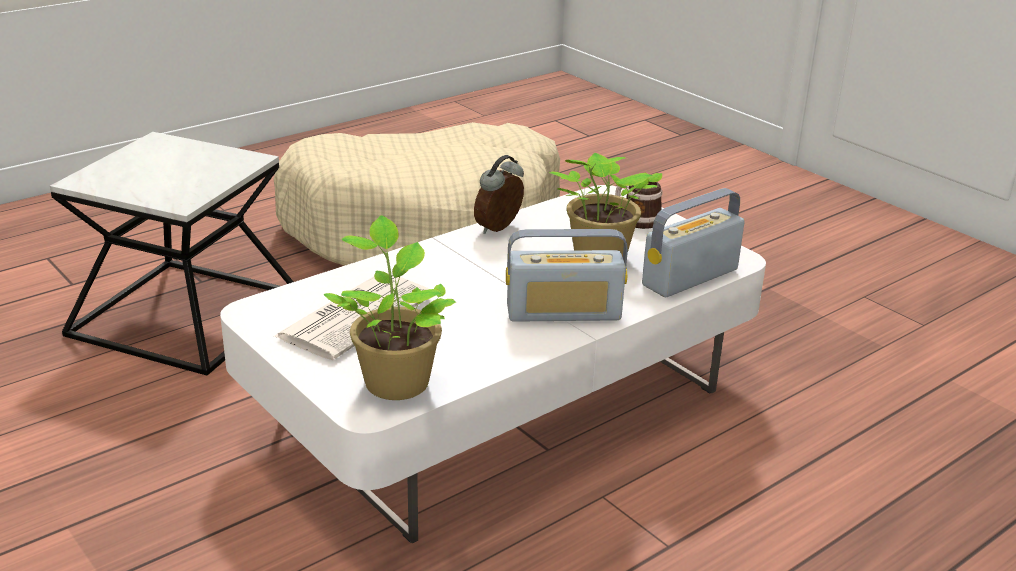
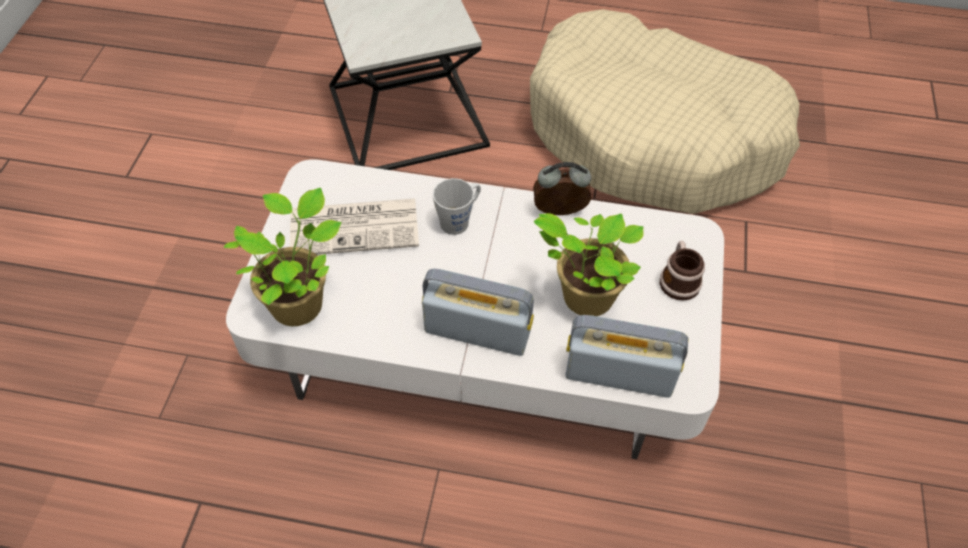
camera: 50 degrees right, 25 degrees up
radio [506,229,628,322] -> radio turned 150 degrees clockwise [422,269,534,356]
none -> grey mug [433,178,481,235]

